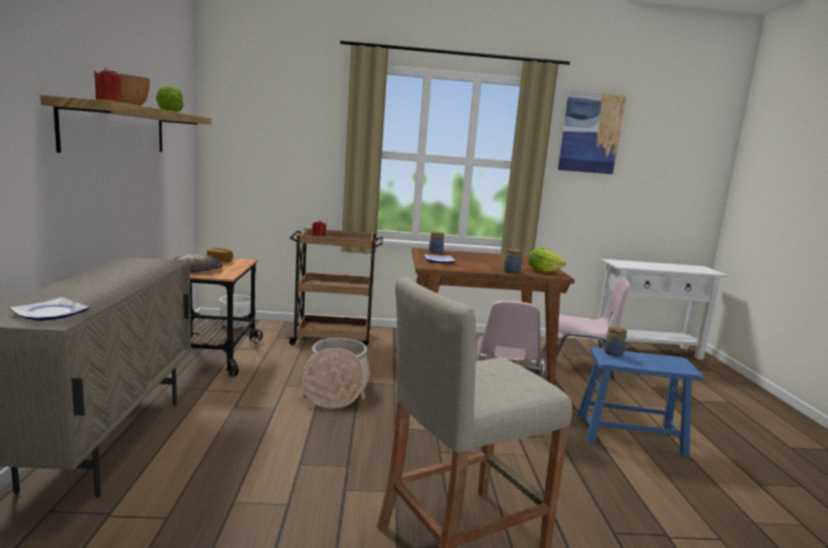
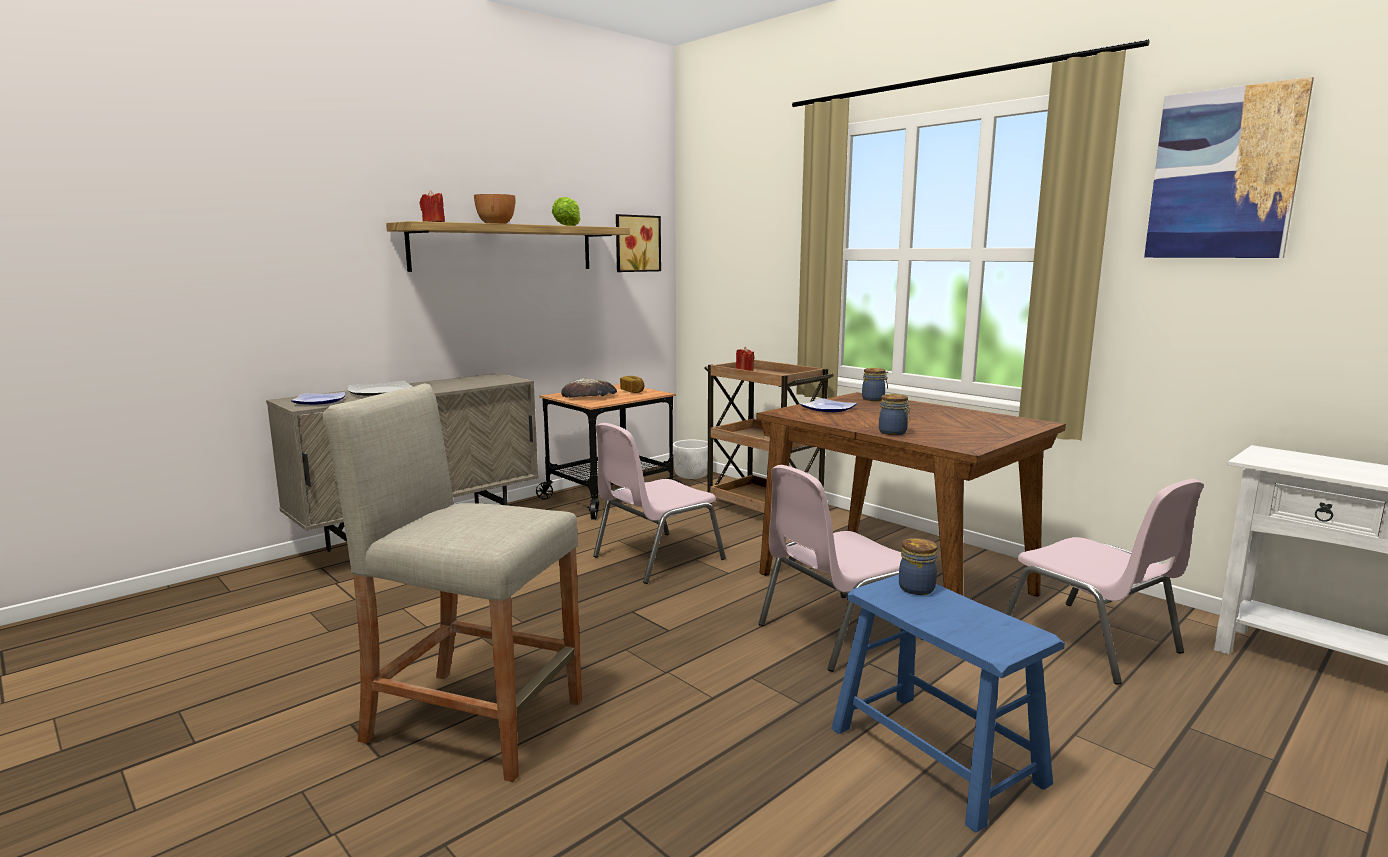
camera: 50 degrees right, 0 degrees up
basket [302,338,371,409] -> pink chair [593,423,726,584]
lettuce [528,248,566,273] -> none
none -> plate [348,381,413,396]
none -> picture [616,214,661,272]

